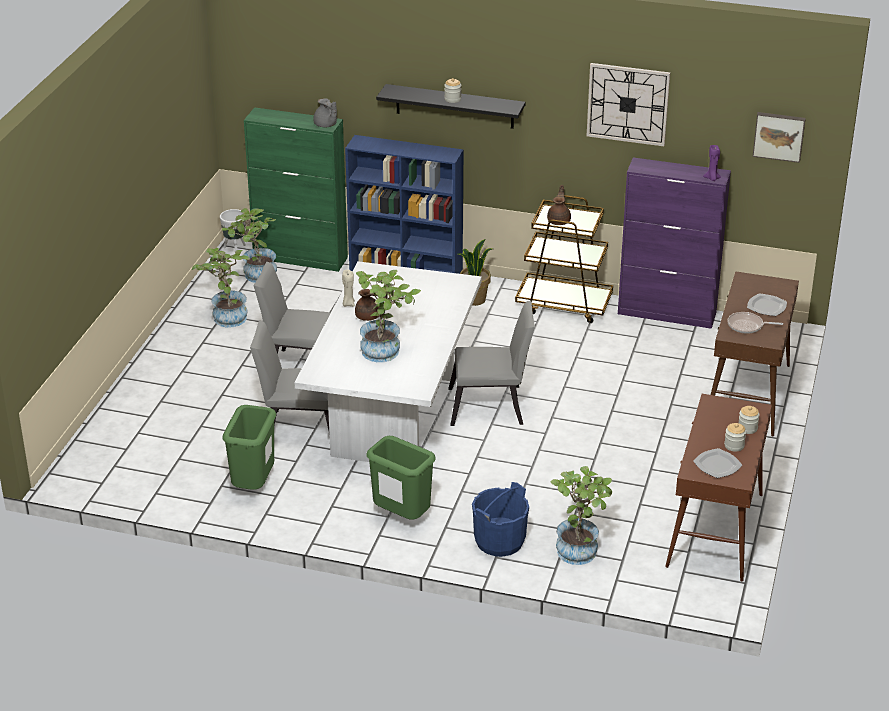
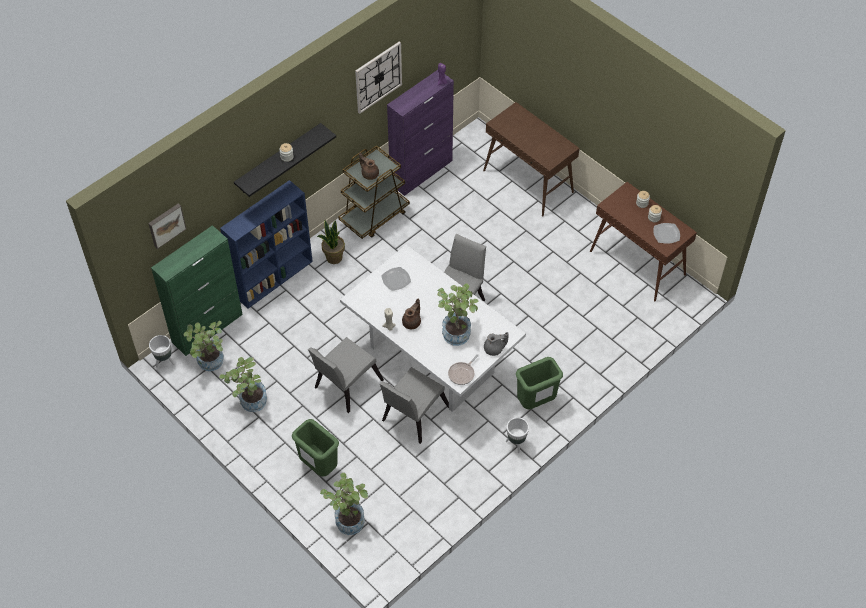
camera: 60 degrees left, 20 degrees up
green trash can [222,405,276,490] -> green trash can moved to [292,419,339,477]
grey teapot [313,98,337,127] -> grey teapot moved to [484,332,509,356]
blue bucket [472,482,529,557] -> none
potted plant [550,466,612,565] -> potted plant moved to [320,473,368,535]
frying pan [727,312,783,334] -> frying pan moved to [448,354,479,385]
plate [747,294,787,316] -> plate moved to [381,267,411,291]
picture [752,112,806,163] -> picture moved to [148,203,186,249]
none -> white planter [506,417,529,453]

